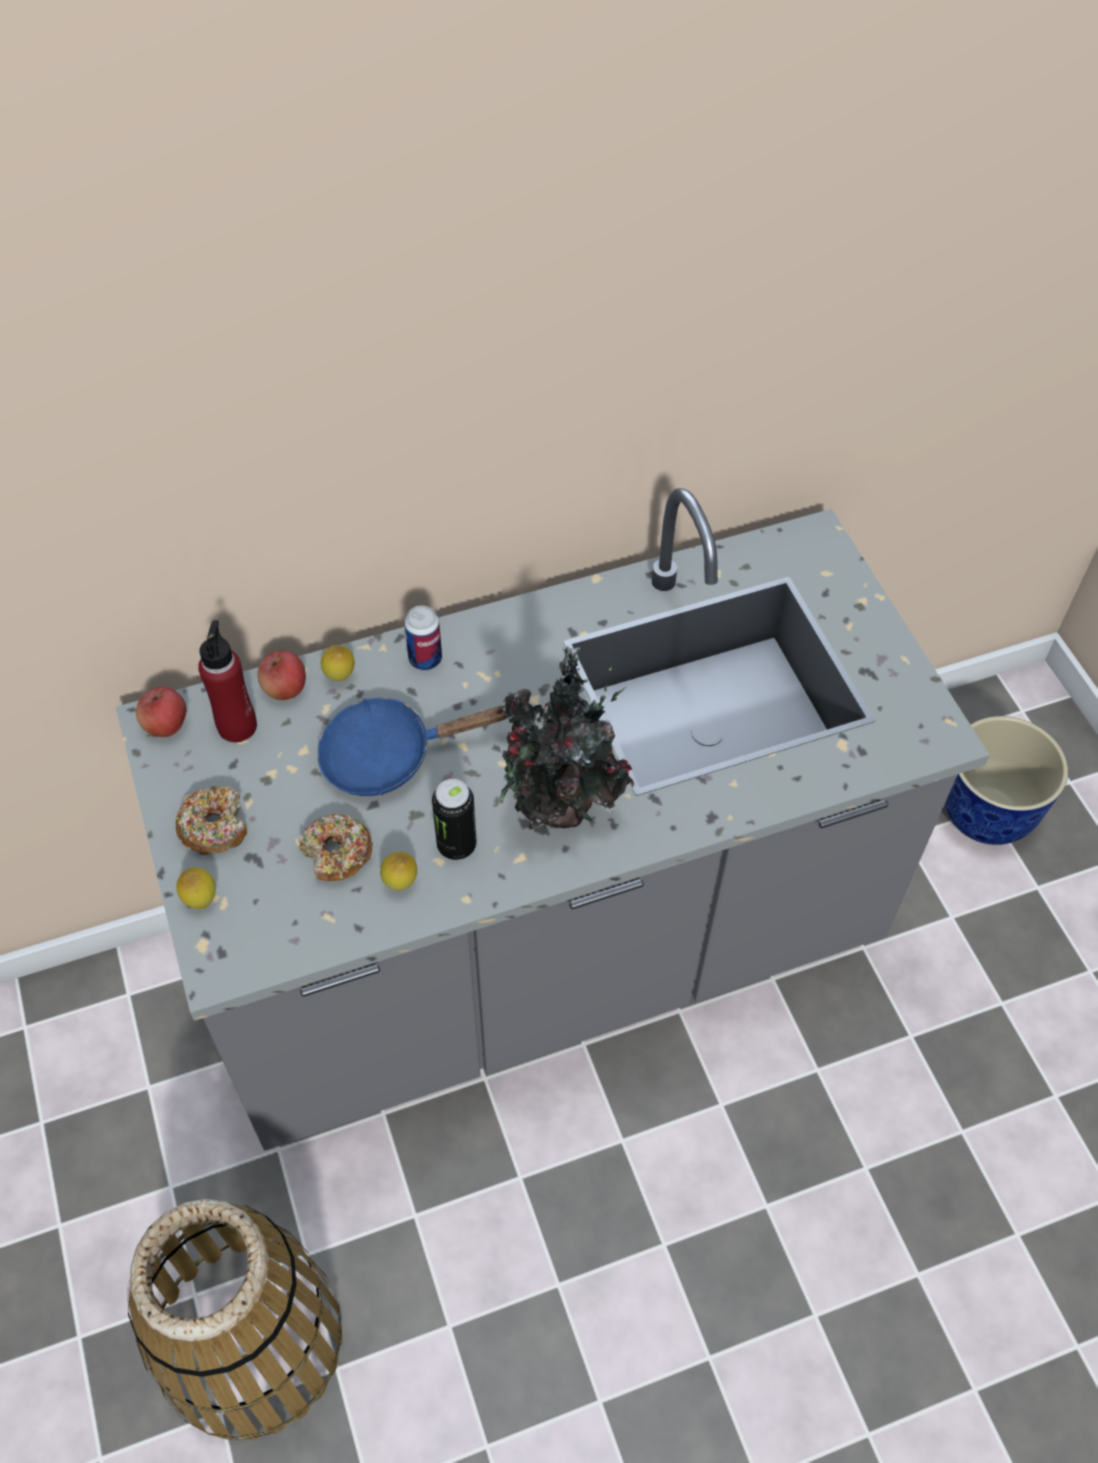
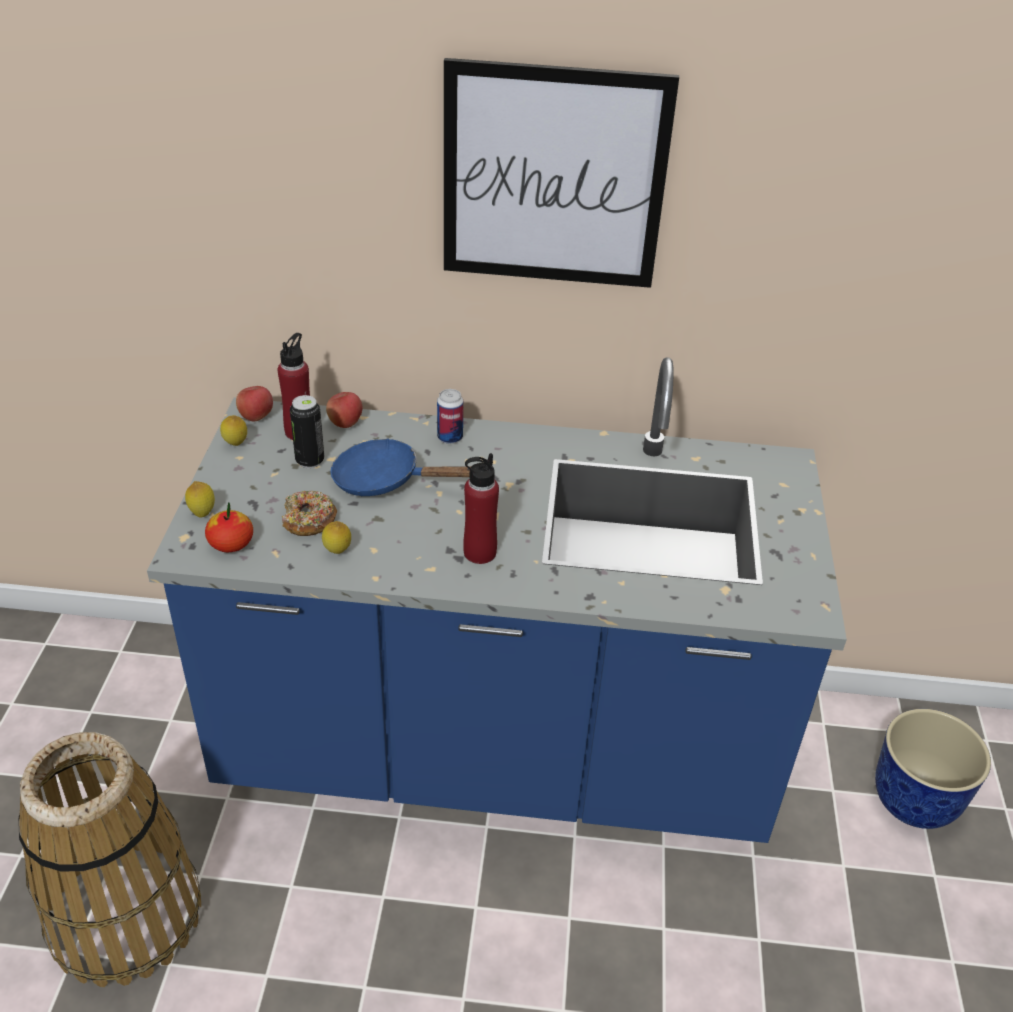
camera: 25 degrees right, 15 degrees down
grey counter [116,488,990,1151] -> blue counter [147,357,847,843]
donut [176,786,247,855] -> none
lemon [321,645,355,681] -> lemon moved to [220,415,247,446]
can [432,779,477,860] -> can moved to [290,395,324,468]
potted plant [499,646,635,829] -> red bottle [463,453,499,564]
none -> apple [205,503,253,552]
none -> picture [444,58,679,288]

